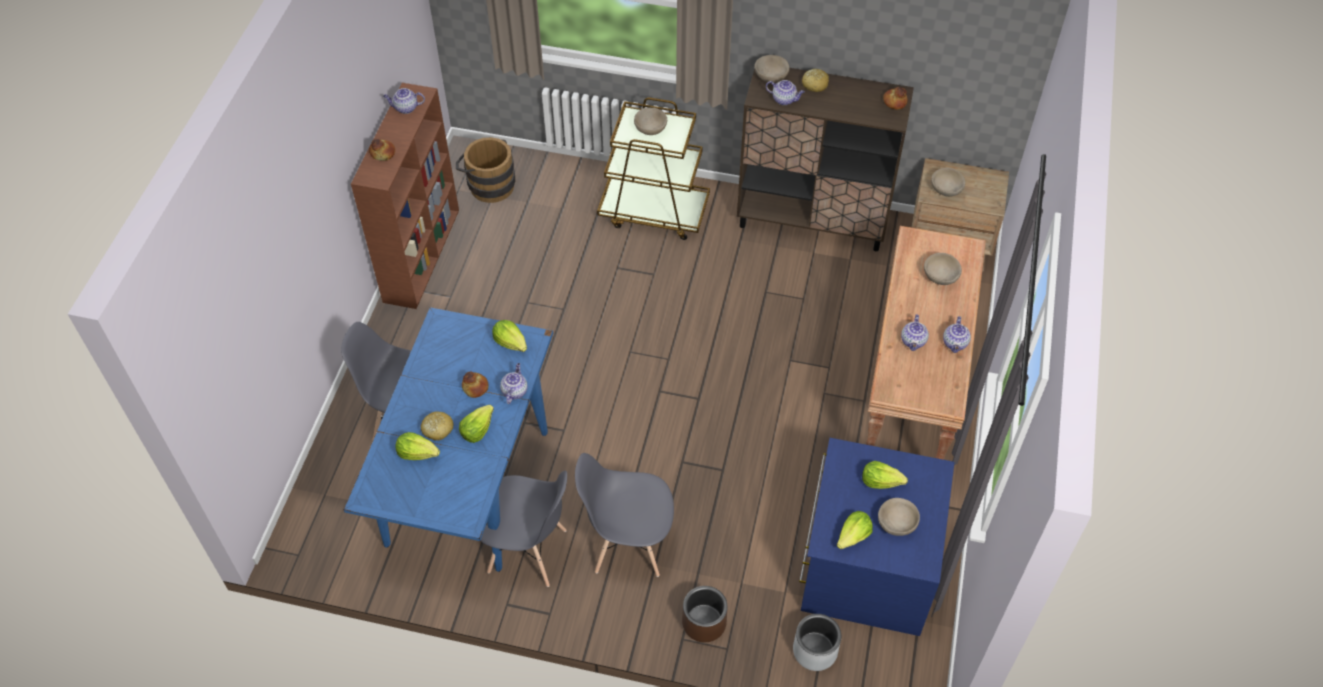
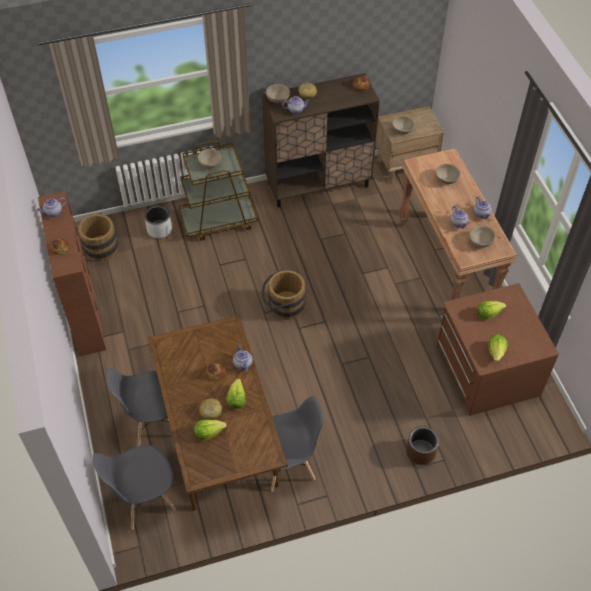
camera: 30 degrees left, 0 degrees up
blue dining table [344,307,553,572] -> brown dining table [148,315,288,511]
lettuce [492,320,527,352] -> none
grey chair [575,453,674,577] -> grey chair moved to [93,445,176,529]
grey planter [793,614,841,671] -> grey planter moved to [144,205,172,238]
blue dresser [799,438,954,636] -> brown dresser [436,283,559,416]
beige bowl [878,498,920,536] -> beige bowl moved to [469,225,495,248]
none -> brown bucket [261,270,306,320]

